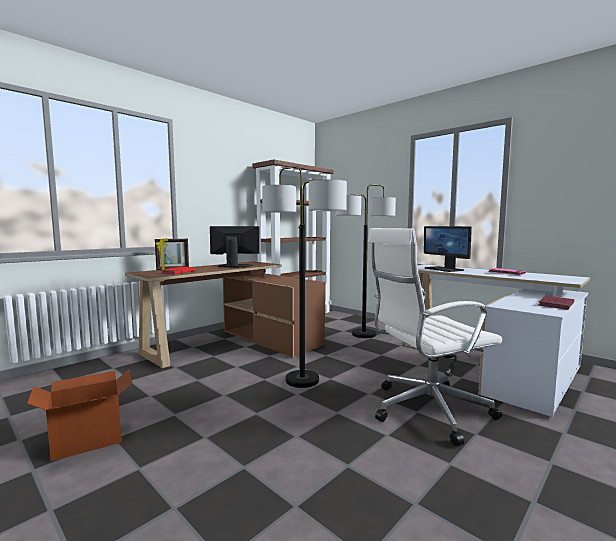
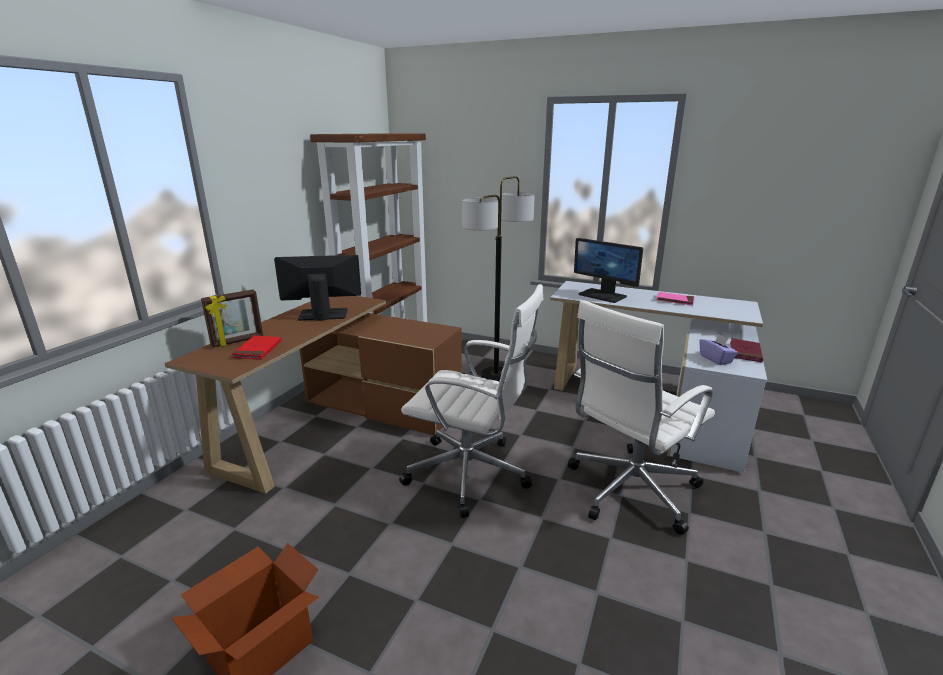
camera: 20 degrees left, 15 degrees up
floor lamp [262,166,347,388] -> white office chair [399,284,544,518]
none -> purple tissue box [699,334,738,365]

